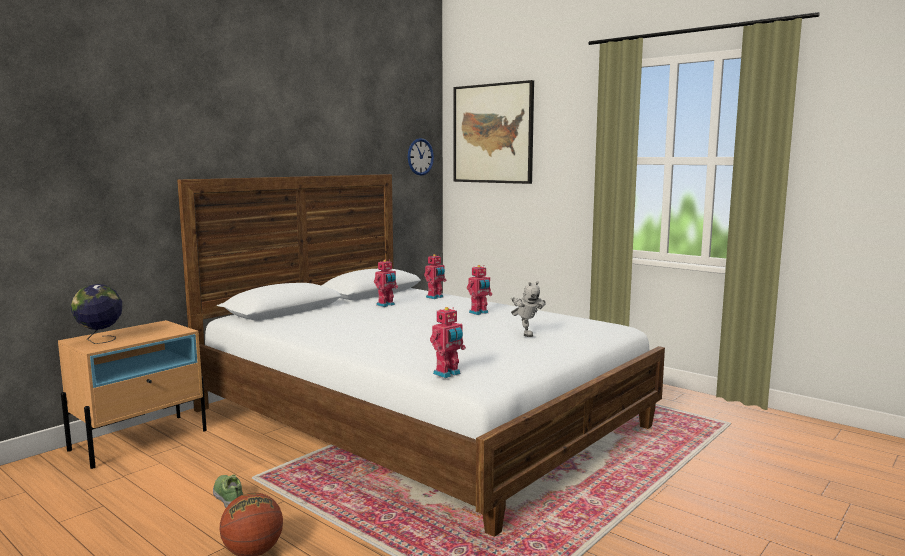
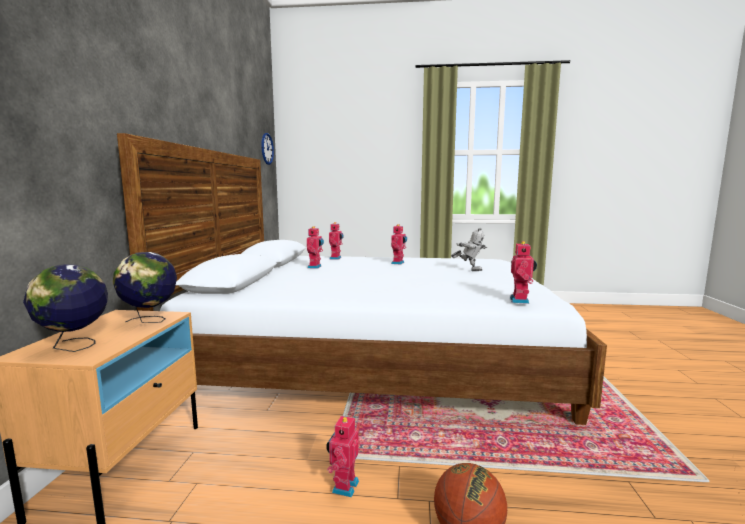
camera: 35 degrees left, 0 degrees up
shoe [213,474,243,508] -> toy robot [326,414,359,497]
picture [453,80,534,184] -> none
none -> globe [112,252,177,323]

